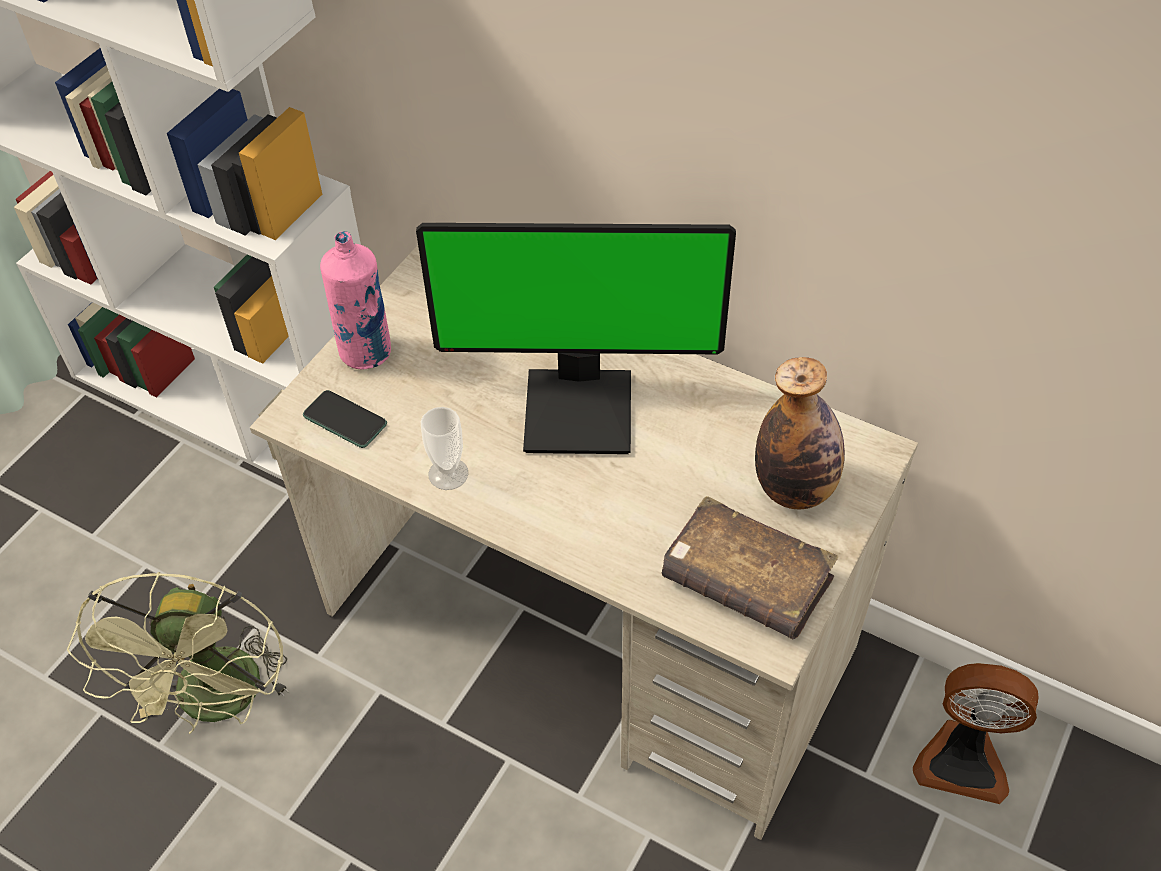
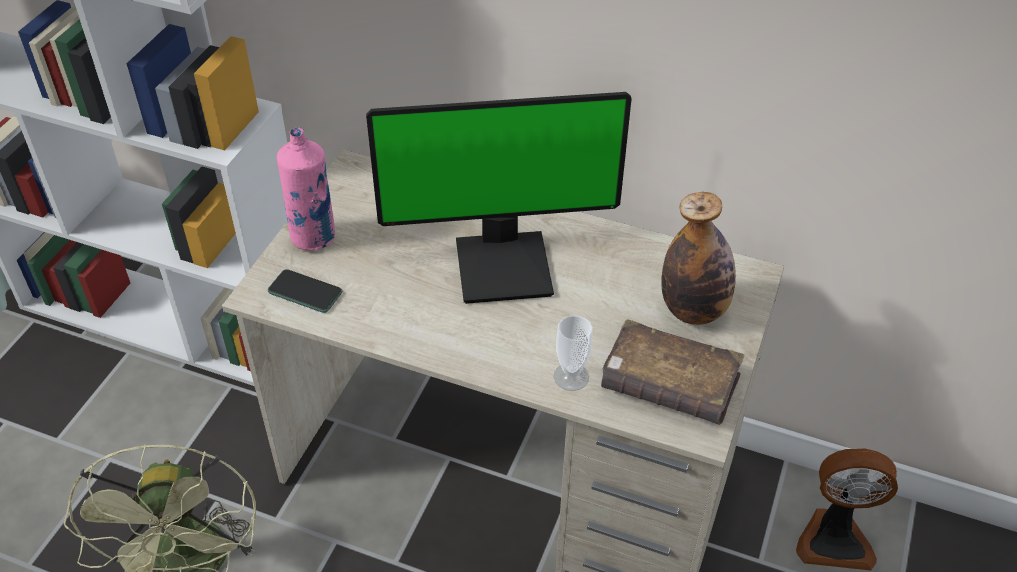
camera: 10 degrees left, 5 degrees down
cup [421,407,468,490] -> cup moved to [554,315,593,391]

